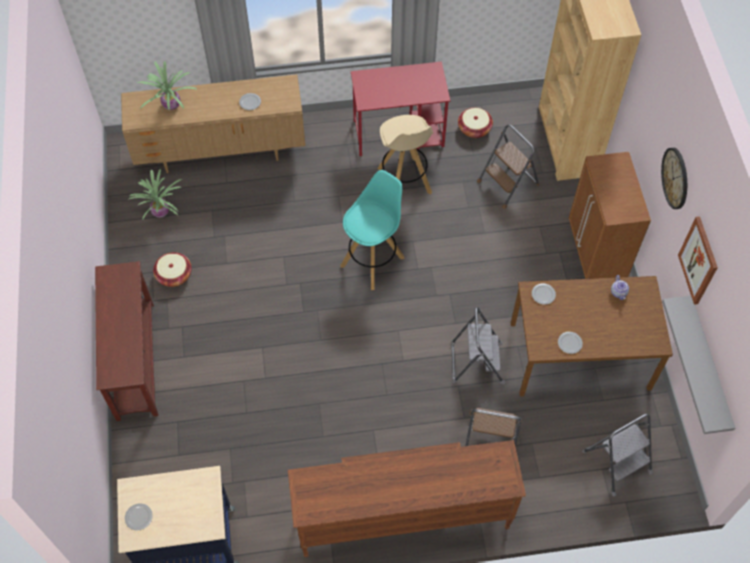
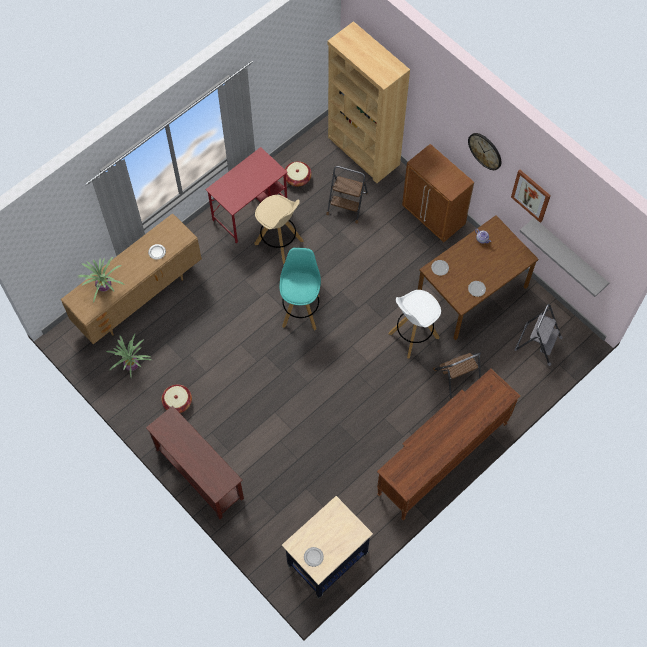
camera: 35 degrees left, 5 degrees up
grey step ladder [451,307,505,384] -> white stool [388,290,441,358]

